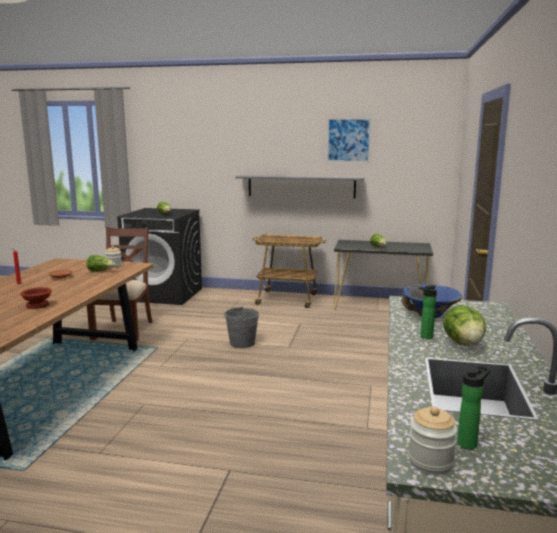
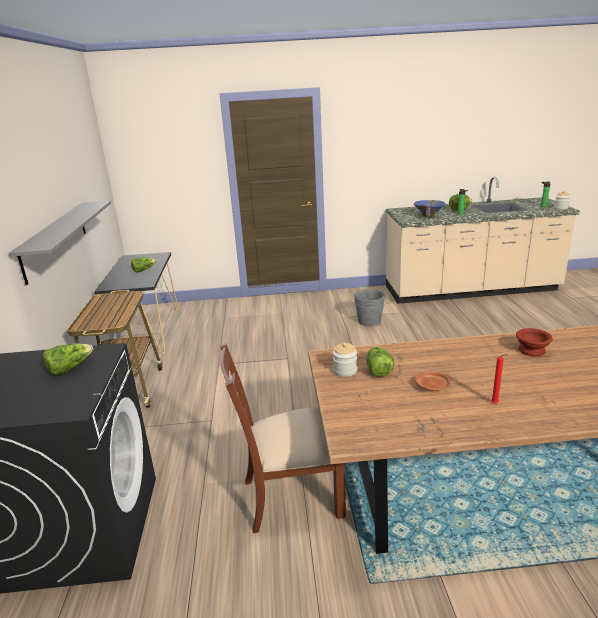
camera: 105 degrees left, 10 degrees up
grey bucket [224,306,259,348] -> grey bucket moved to [354,289,385,326]
picture [327,118,371,162] -> none

